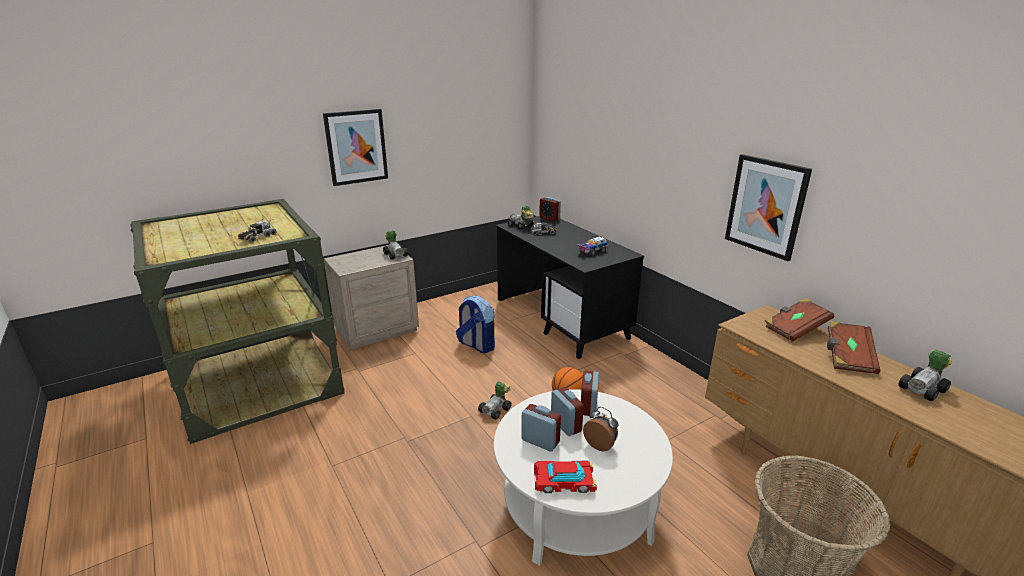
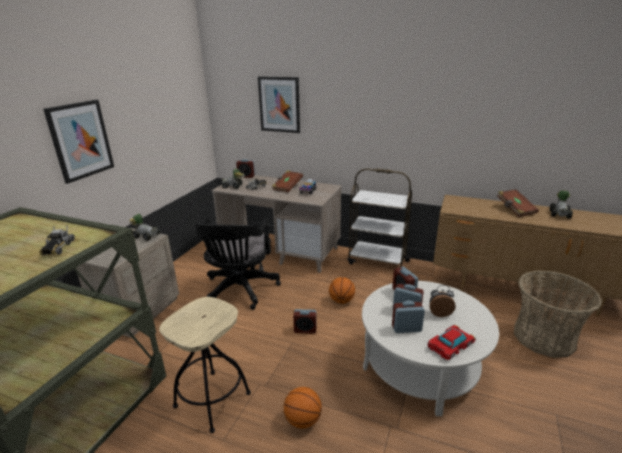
camera: 35 degrees left, 0 degrees up
backpack [456,296,495,353] -> black office chair [194,217,281,310]
toy car [478,382,512,419] -> alarm clock [293,309,317,334]
black desk [496,216,644,359] -> beige desk [212,175,342,273]
picture [725,154,812,261] -> picture moved to [258,76,300,133]
brown book [765,298,834,342] -> brown book moved to [272,170,303,192]
none -> beige stool [159,297,251,433]
none -> basketball [284,387,322,429]
none -> white cart [348,168,412,267]

